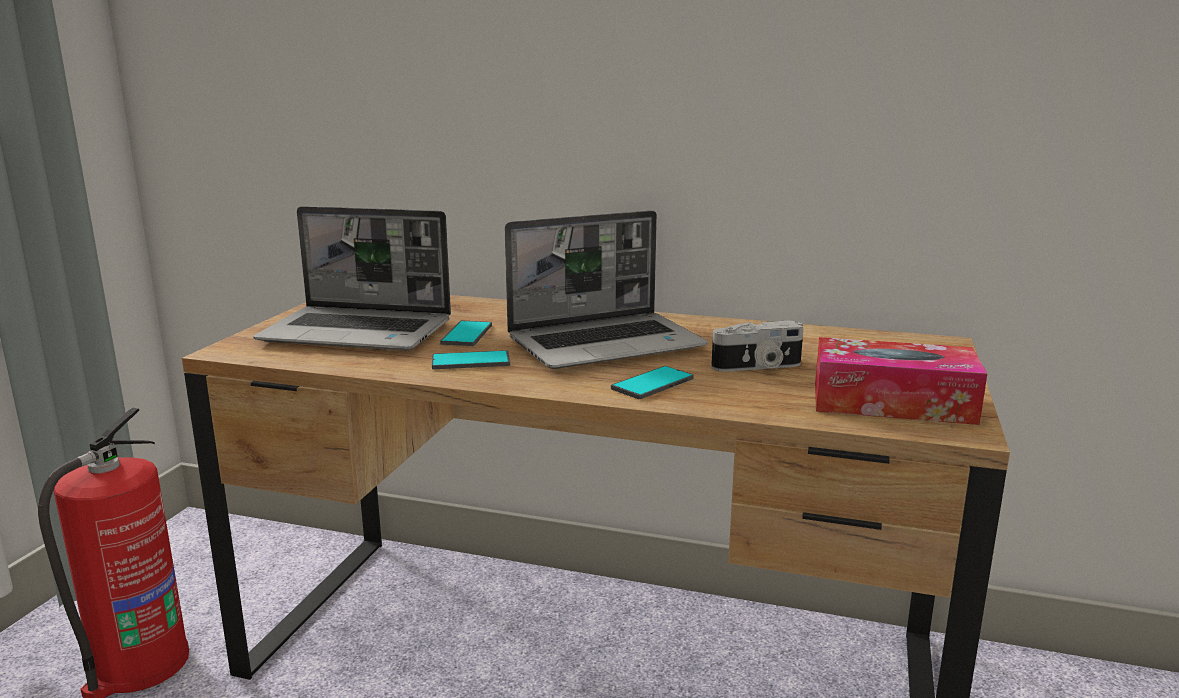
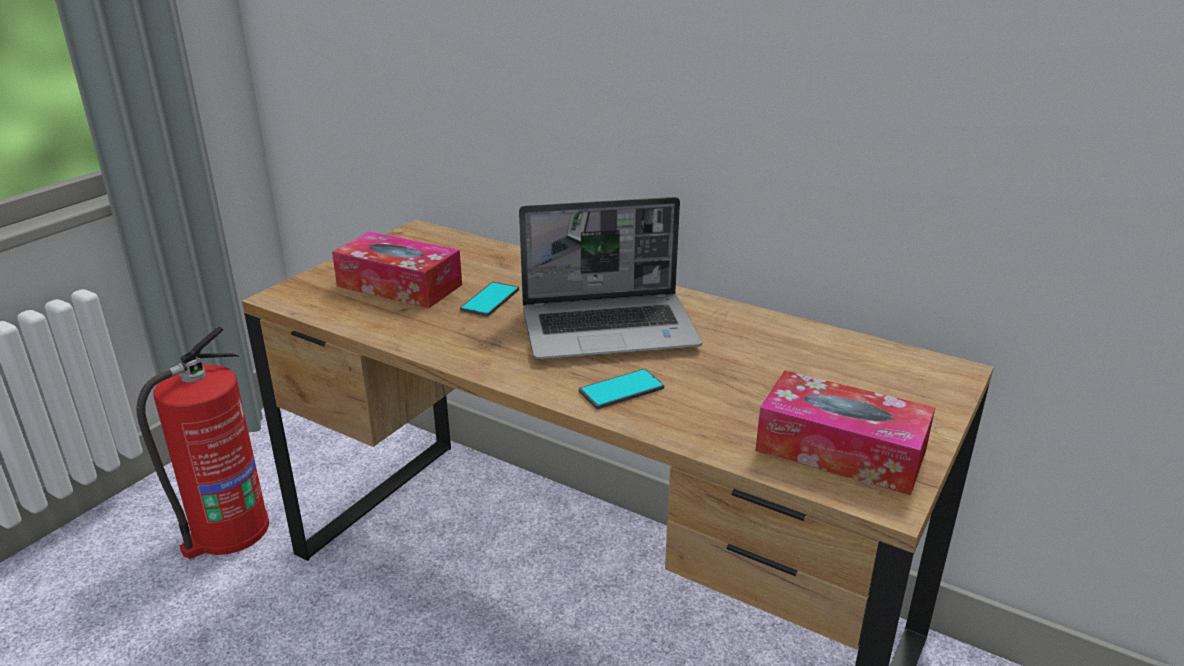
camera: 15 degrees right, 10 degrees up
laptop [253,206,451,350] -> tissue box [332,232,462,308]
phone [432,350,510,369] -> none
camera [711,321,803,372] -> none

